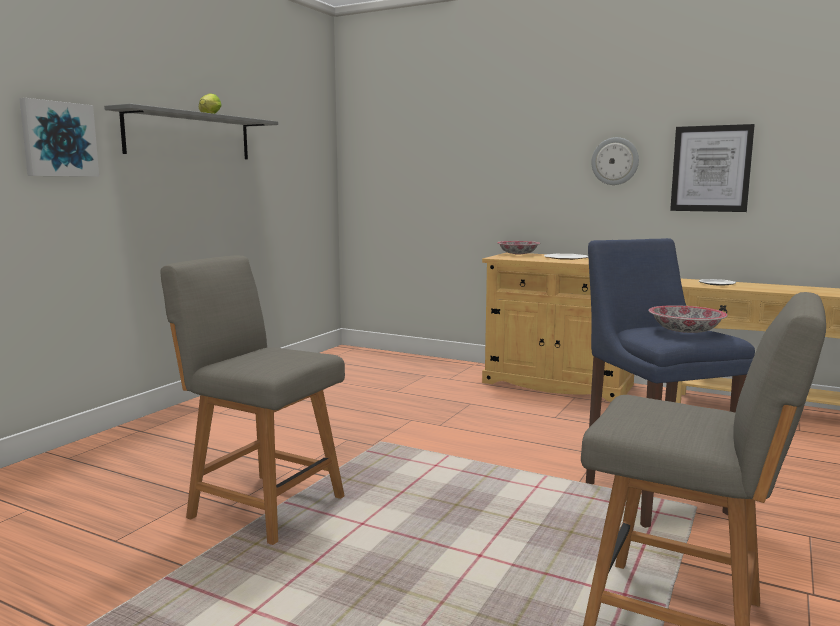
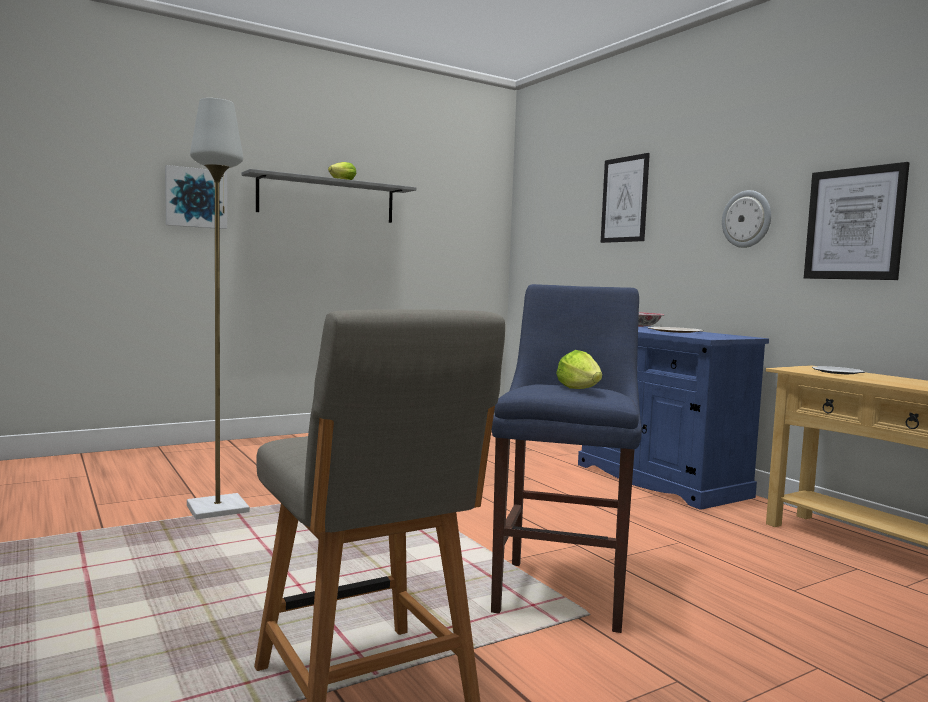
camera: 30 degrees right, 5 degrees down
grey chair [161,256,345,545] -> grey floor lamp [187,98,250,519]
beige cabinet [482,253,634,402] -> blue cabinet [578,326,769,510]
bowl [648,305,728,333] -> lettuce [556,350,602,389]
none -> picture [601,153,650,243]

